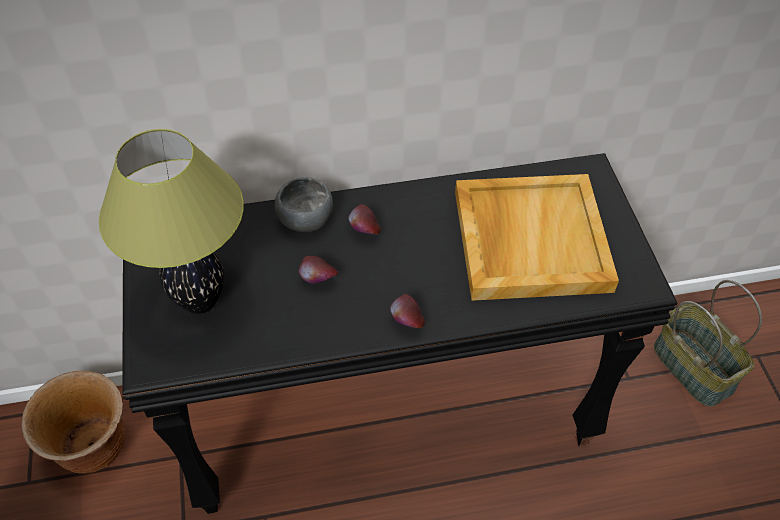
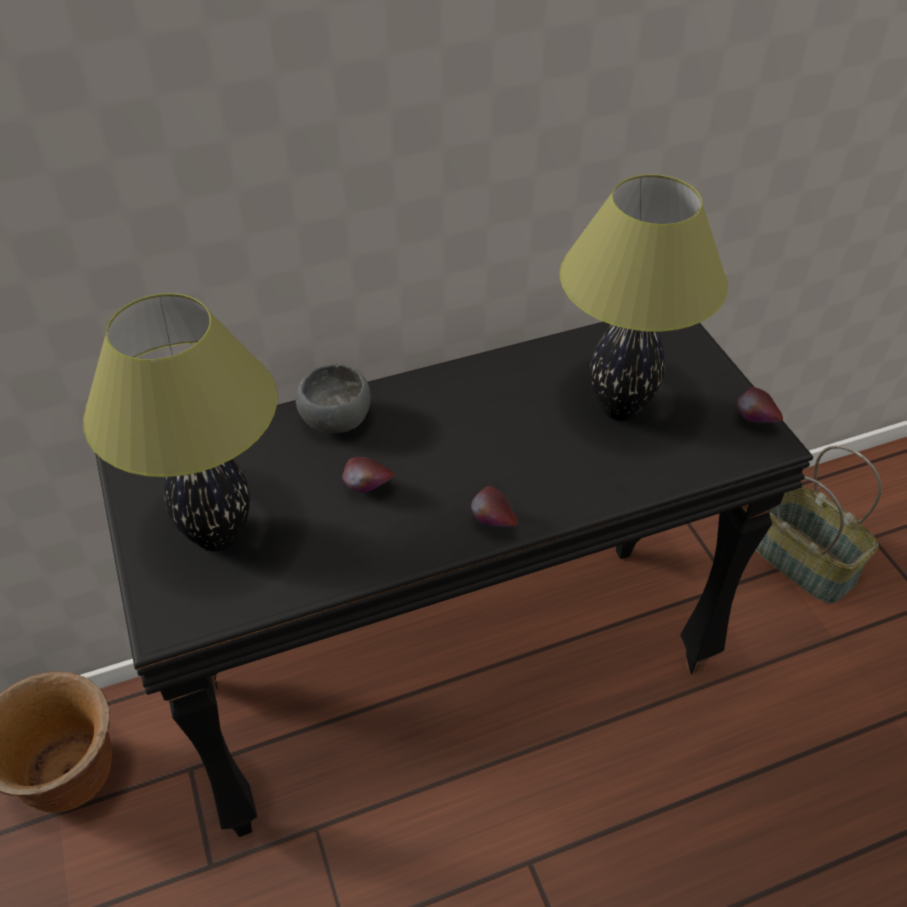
camera: 10 degrees left, 5 degrees down
apple [348,204,381,235] -> apple moved to [737,387,783,423]
beige tray [455,174,619,301] -> table lamp [559,174,728,421]

